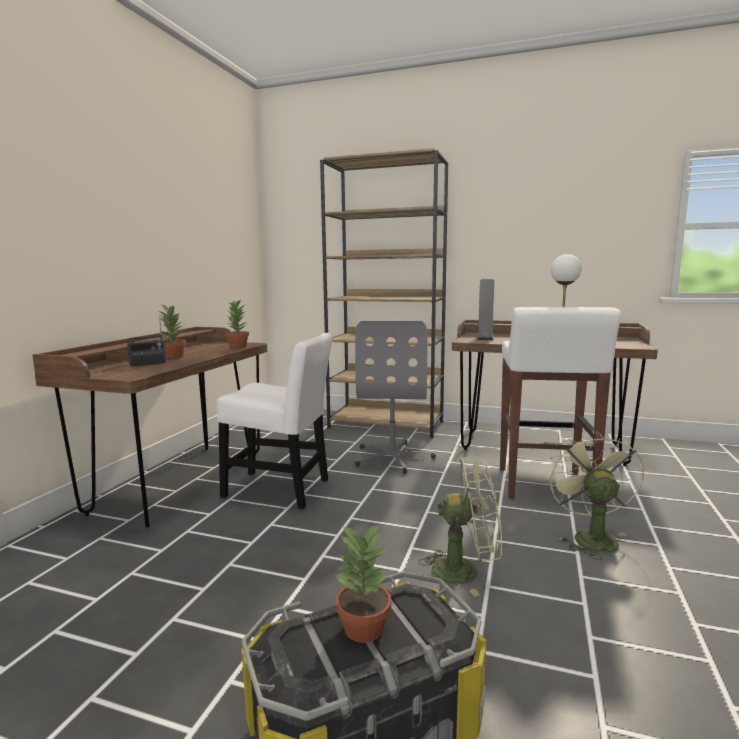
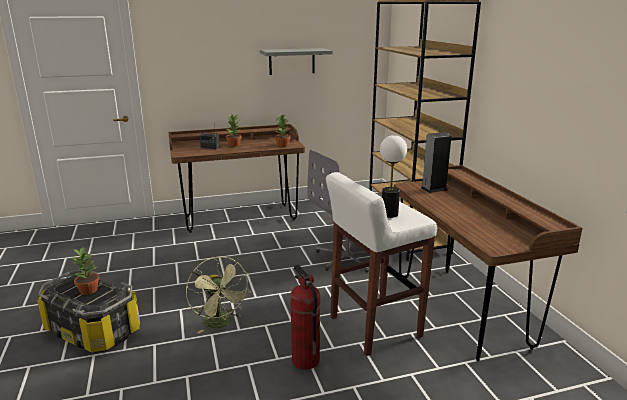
camera: 55 degrees right, 10 degrees up
white chair [216,333,333,509] -> none
green fan [548,431,644,560] -> fire extinguisher [290,265,321,370]
none -> grey shelf [260,48,333,75]

